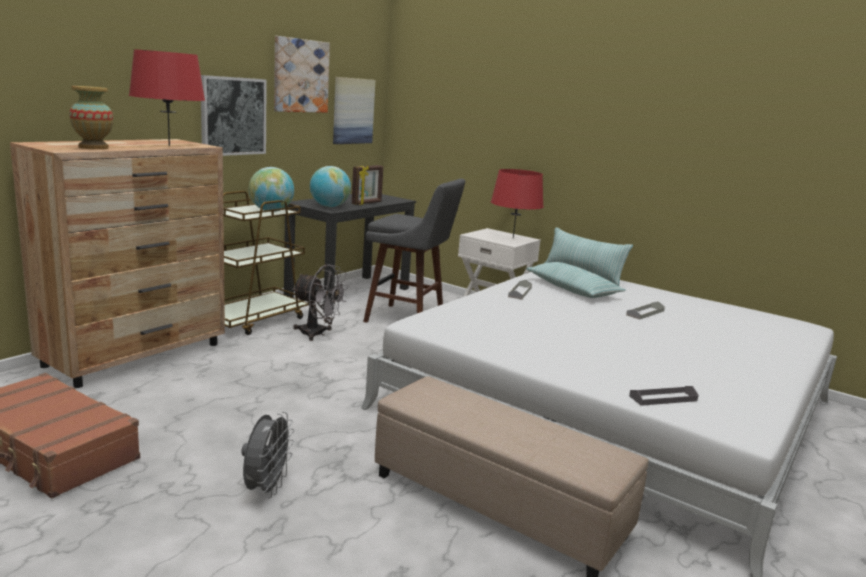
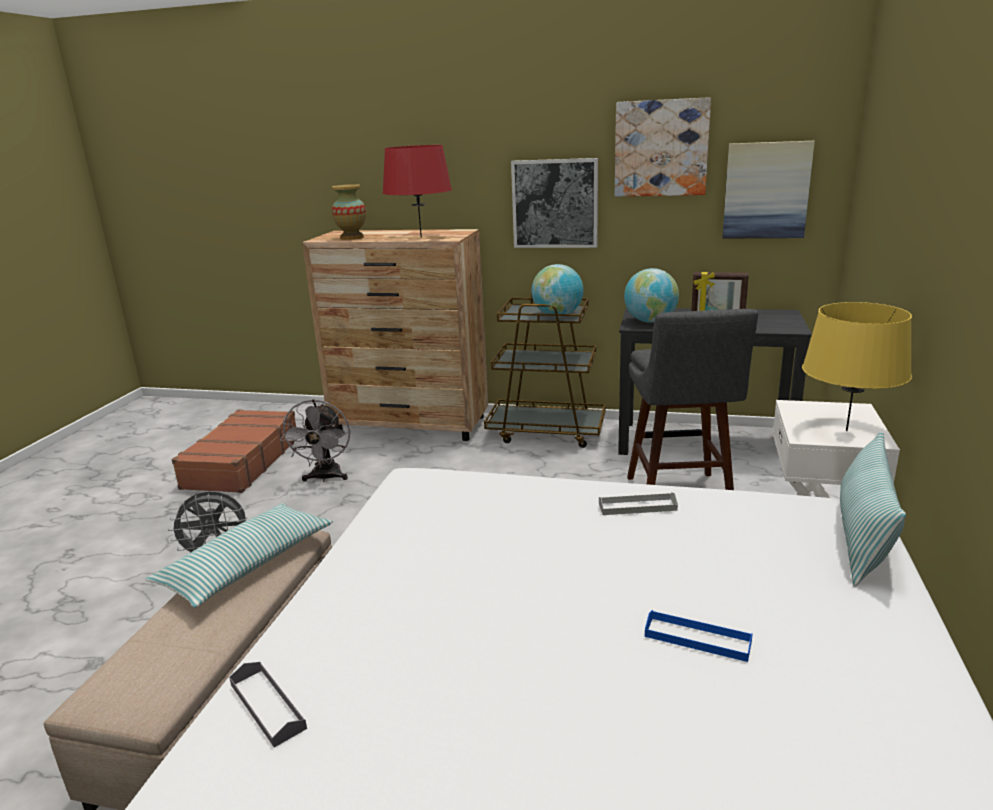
camera: 70 degrees right, 5 degrees up
grey fan [292,264,349,341] -> grey fan moved to [280,399,350,482]
red table lamp [491,169,544,239] -> yellow table lamp [802,302,912,431]
pillow [526,262,626,298] -> pillow moved to [145,503,333,608]
grey tray [626,302,665,320] -> blue tray [645,610,753,662]

